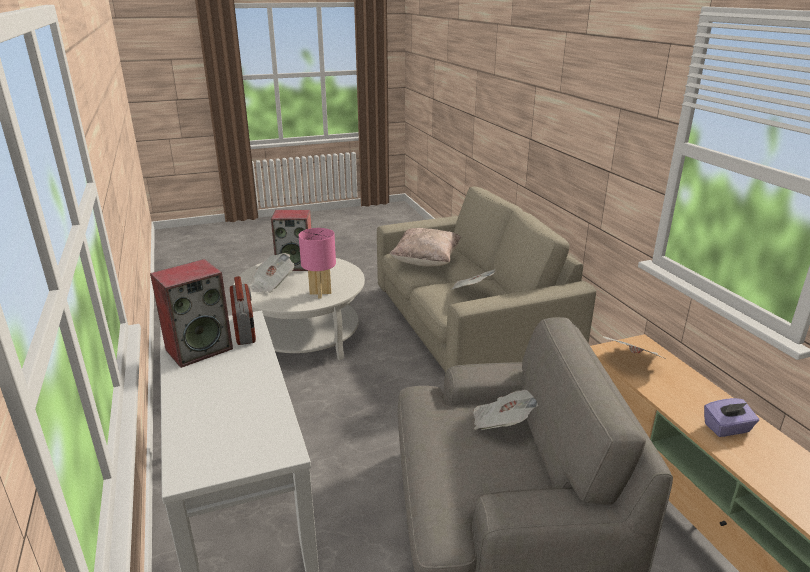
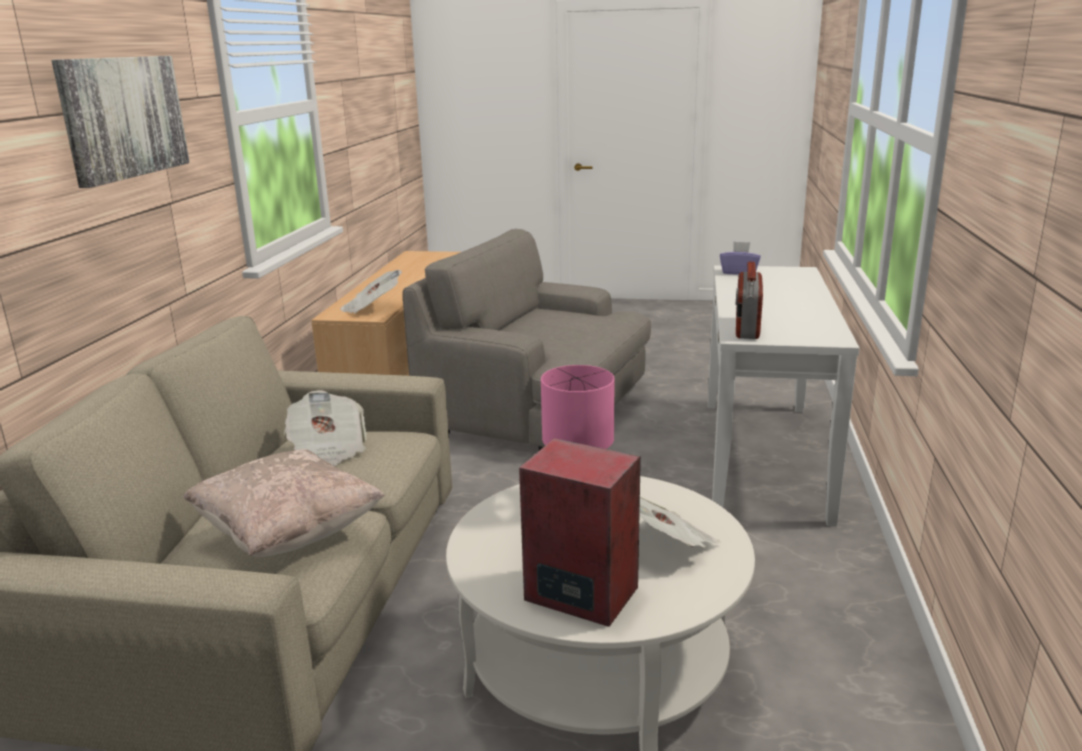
camera: 150 degrees left, 5 degrees down
speaker [150,259,233,368] -> none
newspaper [473,390,538,430] -> none
purple tissue box [704,398,759,437] -> purple tissue box moved to [720,241,761,275]
none -> picture [52,56,190,188]

